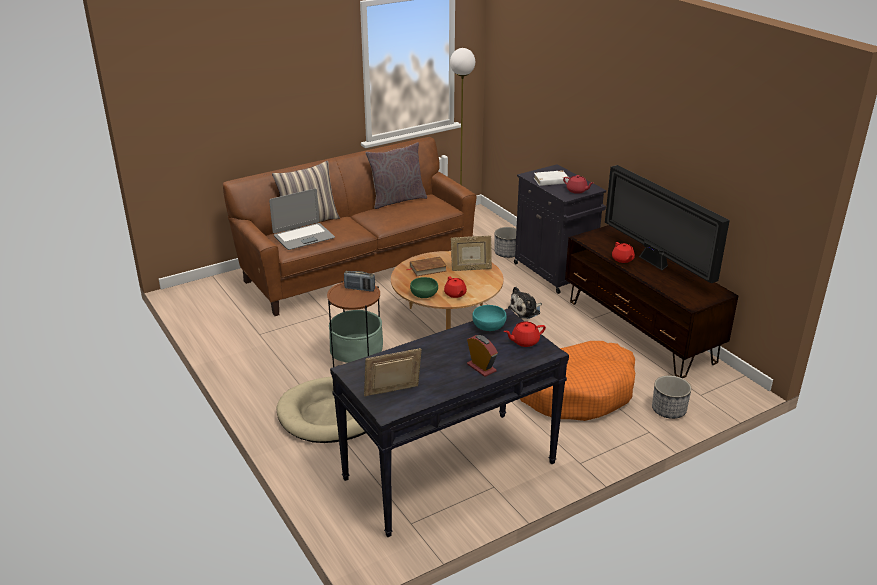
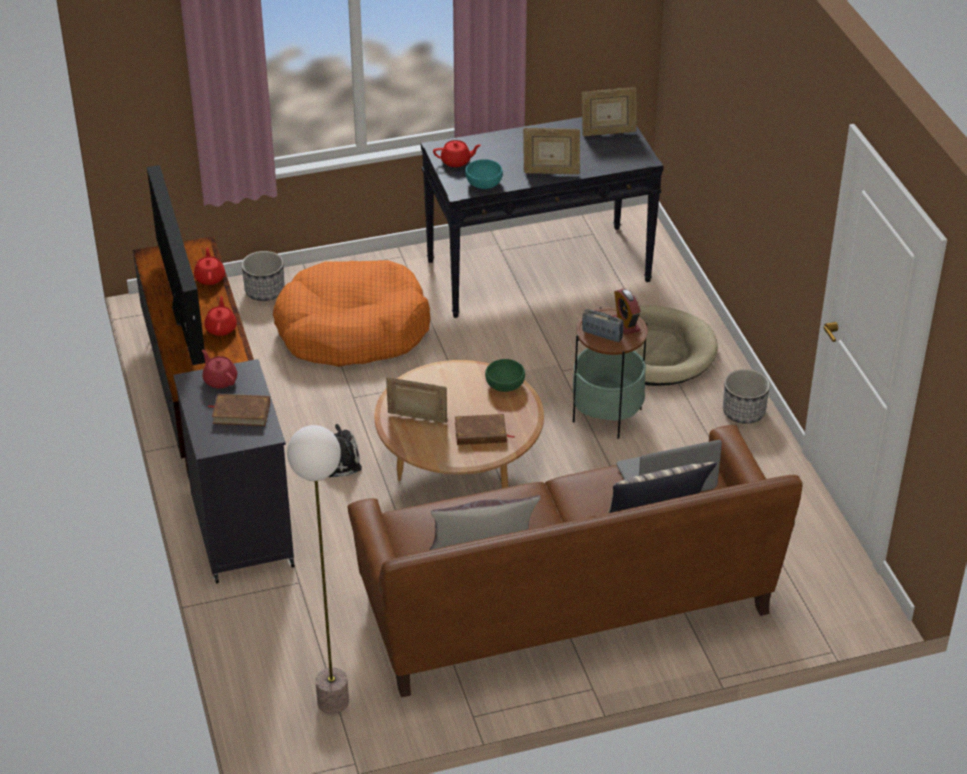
camera: 165 degrees left, 10 degrees up
red teapot [444,276,467,298] -> red teapot moved to [194,247,225,285]
alarm clock [467,335,498,377] -> alarm clock moved to [613,289,641,335]
planter [494,227,516,258] -> planter moved to [723,369,770,424]
white book [534,170,569,186] -> brown book [208,394,270,426]
none -> picture frame [523,128,580,174]

